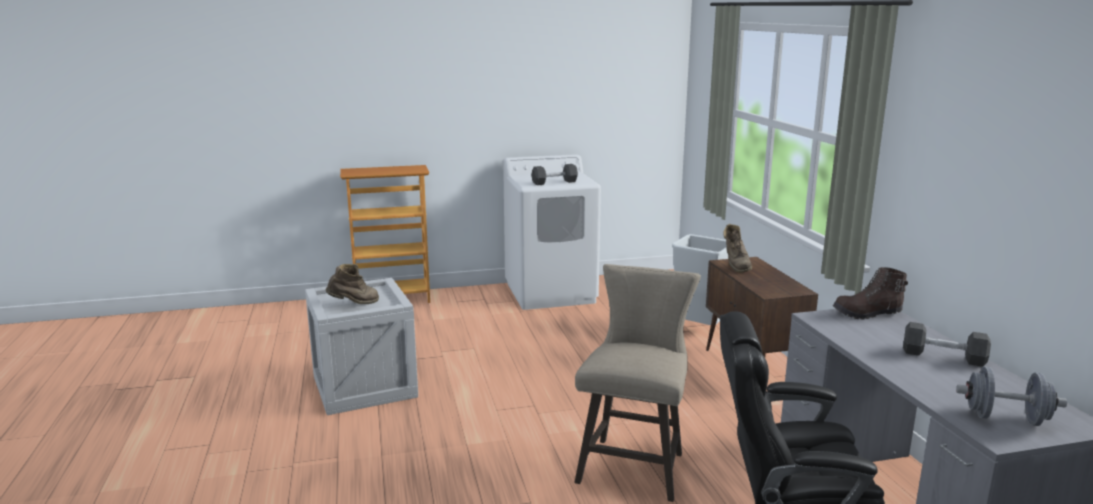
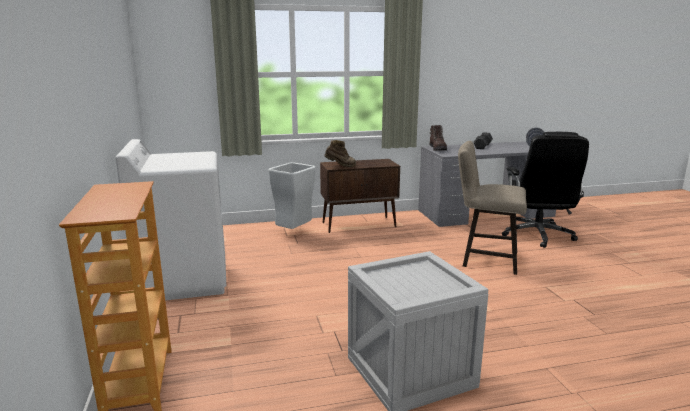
camera: 90 degrees left, 0 degrees up
brown boot [325,264,379,304] -> none
black dumbbell [531,164,578,185] -> none

